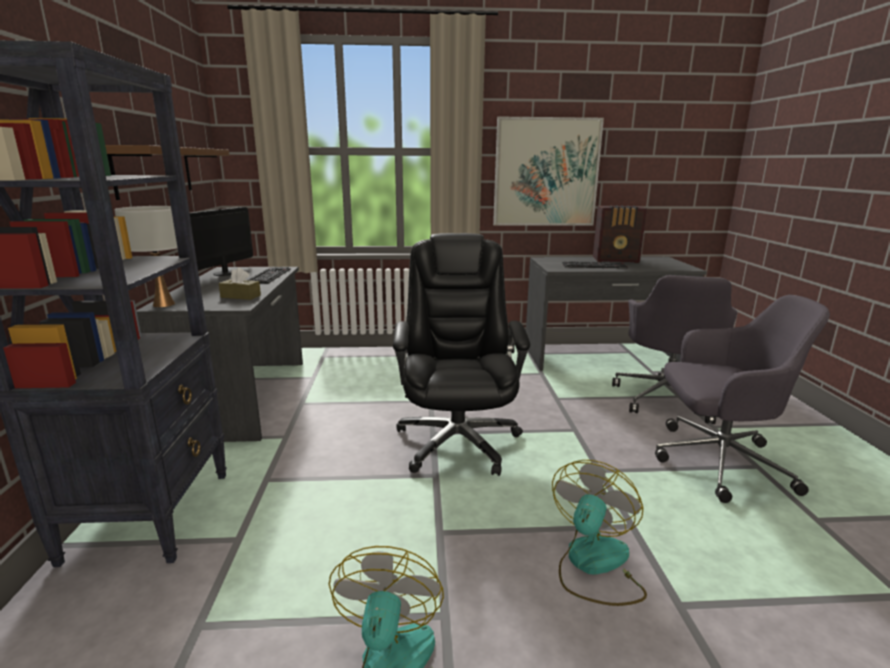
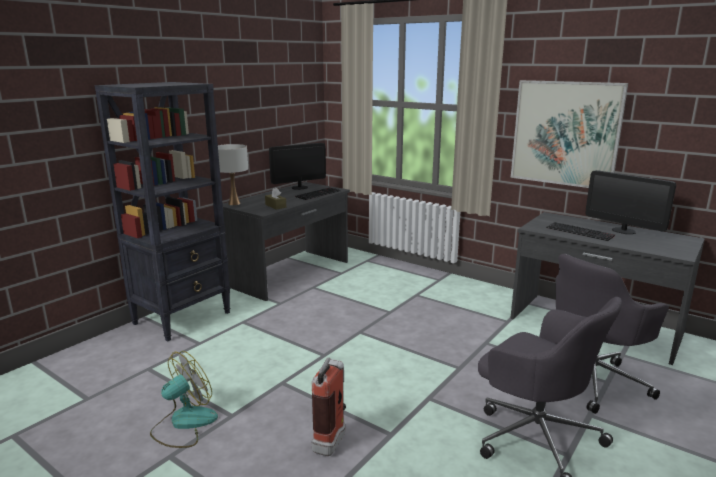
camera: 40 degrees right, 0 degrees up
brown shelf [105,145,229,200] -> none
black office chair [393,233,530,476] -> none
fan [552,460,647,606] -> fire extinguisher [312,358,346,456]
radio [593,205,647,263] -> monitor [585,170,676,234]

